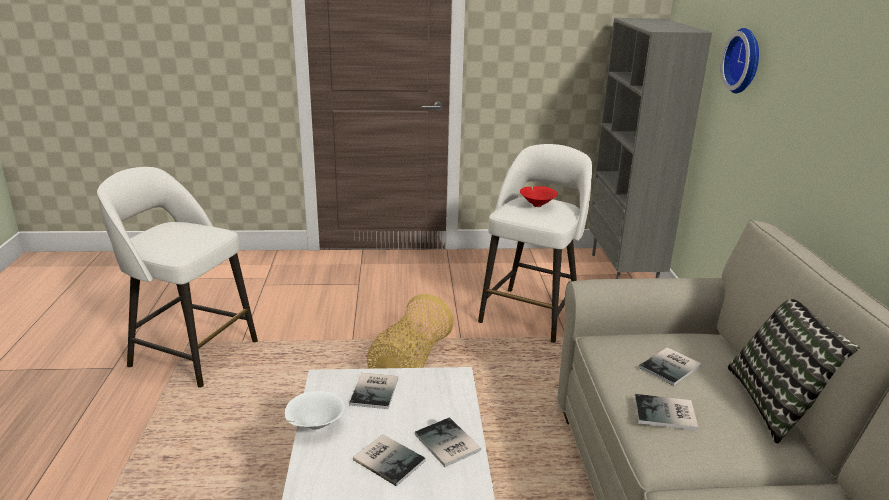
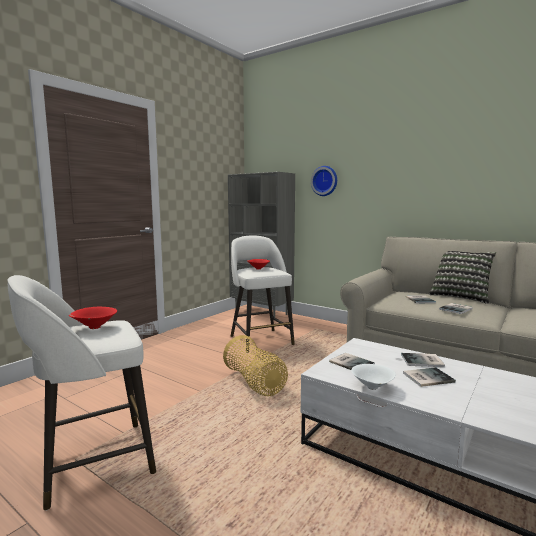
camera: 50 degrees left, 15 degrees down
none -> red bowl [69,307,117,329]

